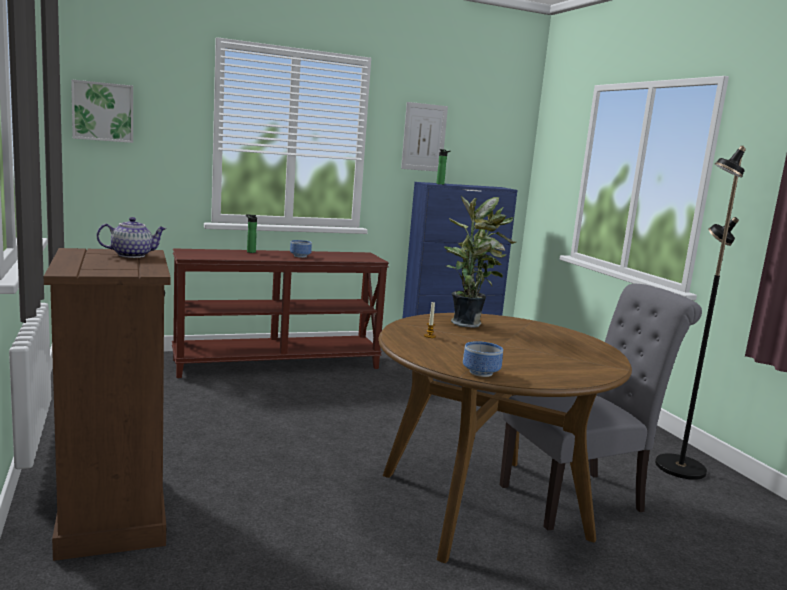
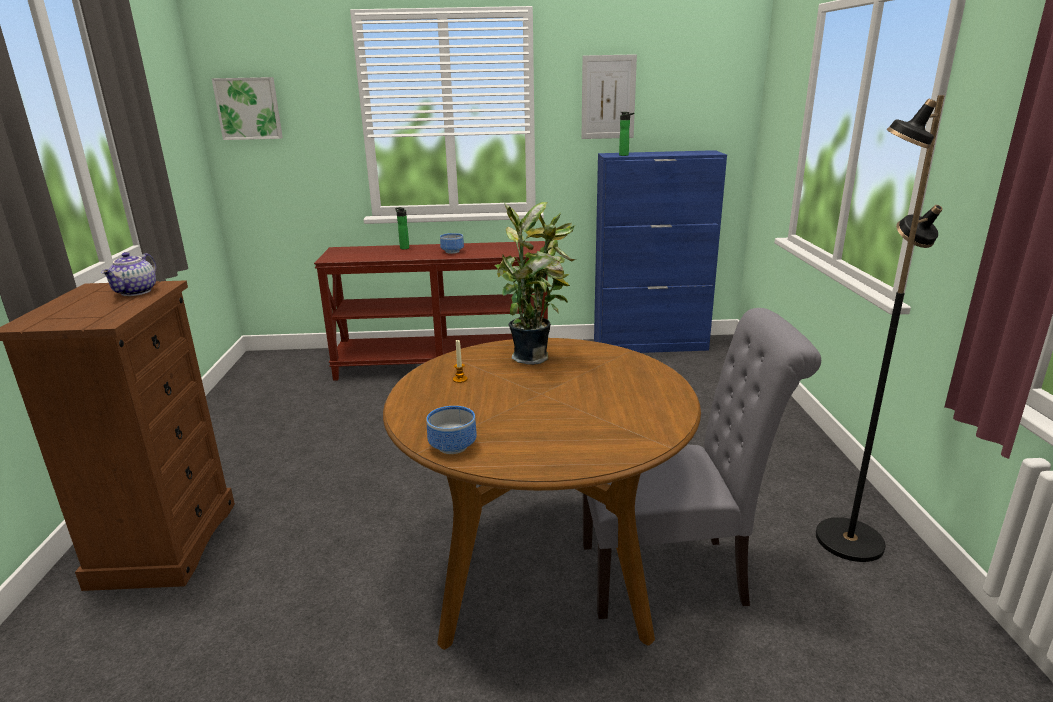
camera: 20 degrees right, 10 degrees up
teapot [97,217,167,258] -> teapot turned 105 degrees clockwise [101,252,156,296]

